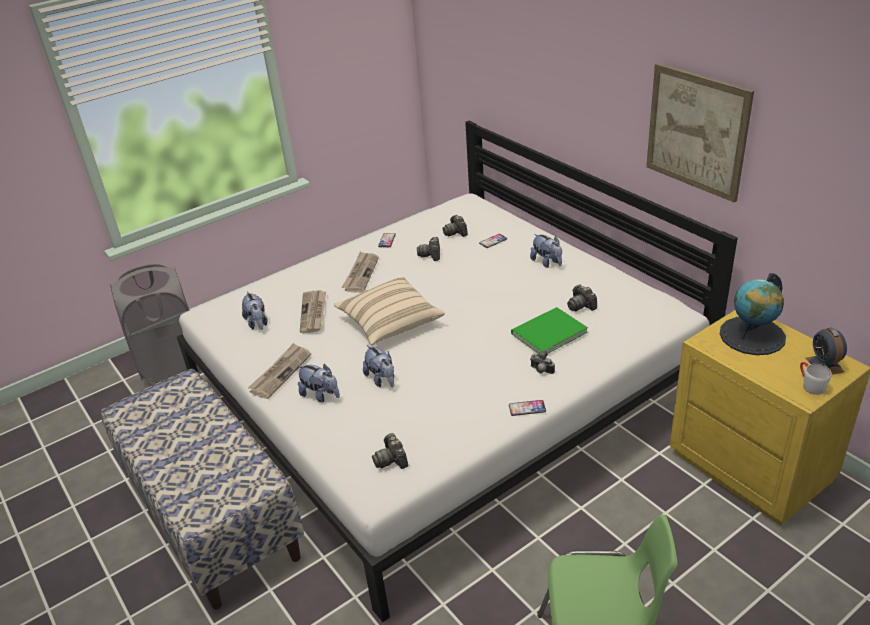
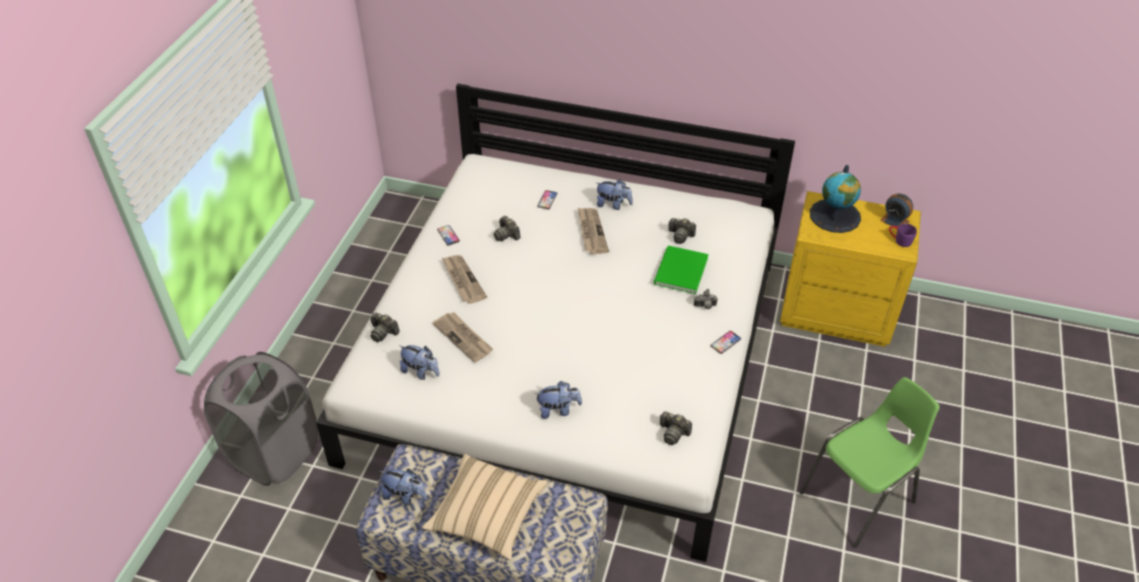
camera: 40 degrees left, 10 degrees up
newspaper [248,343,311,399] -> newspaper moved to [578,208,609,254]
beige pillow [334,277,445,345] -> beige pillow moved to [422,454,548,560]
plush toy [363,345,394,387] -> plush toy moved to [379,469,427,505]
camera [443,215,468,237] -> camera moved to [370,313,400,342]
picture [646,63,754,203] -> none
white mug [800,362,832,395] -> purple mug [889,224,917,247]

